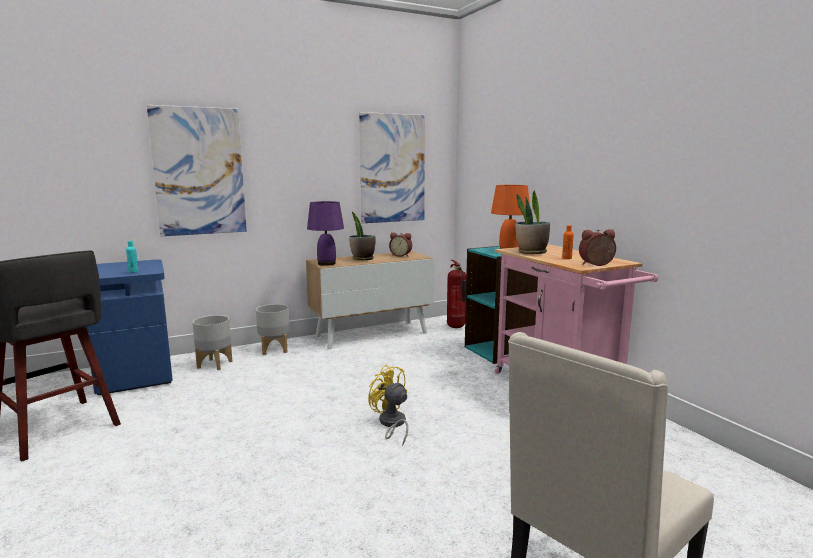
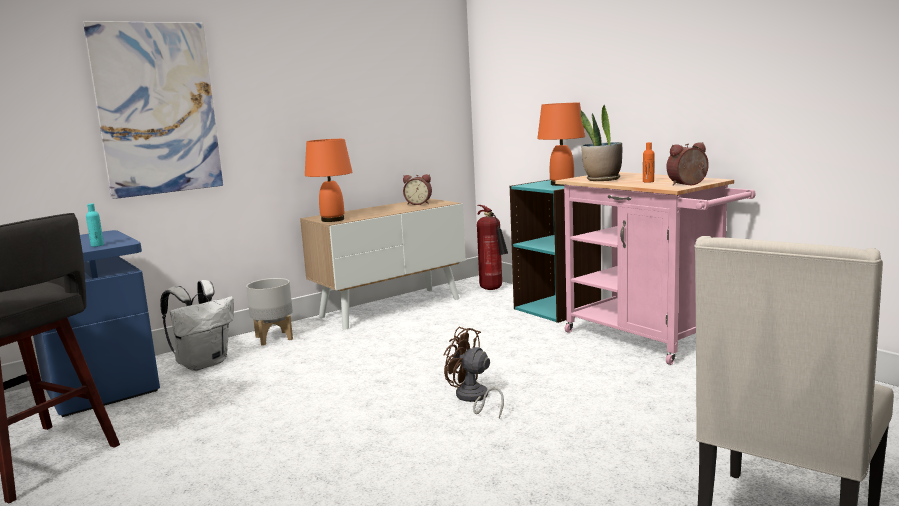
camera: 10 degrees left, 0 degrees up
grey planter [192,315,232,370] -> white backpack [160,280,234,371]
purple table lamp [307,201,344,266] -> orange table lamp [305,139,352,222]
potted plant [349,212,376,260] -> none
picture [359,112,425,223] -> none
yellow fan [368,365,408,446] -> brown fan [444,327,504,418]

